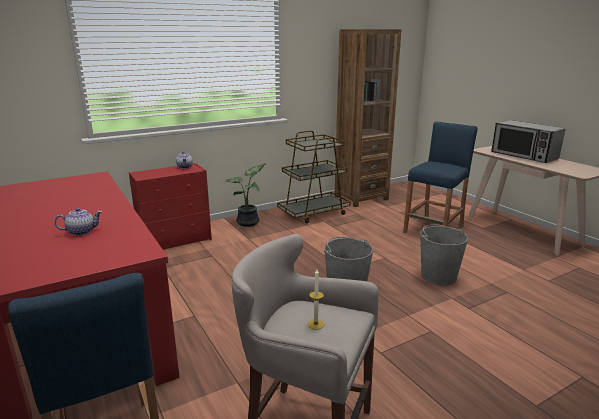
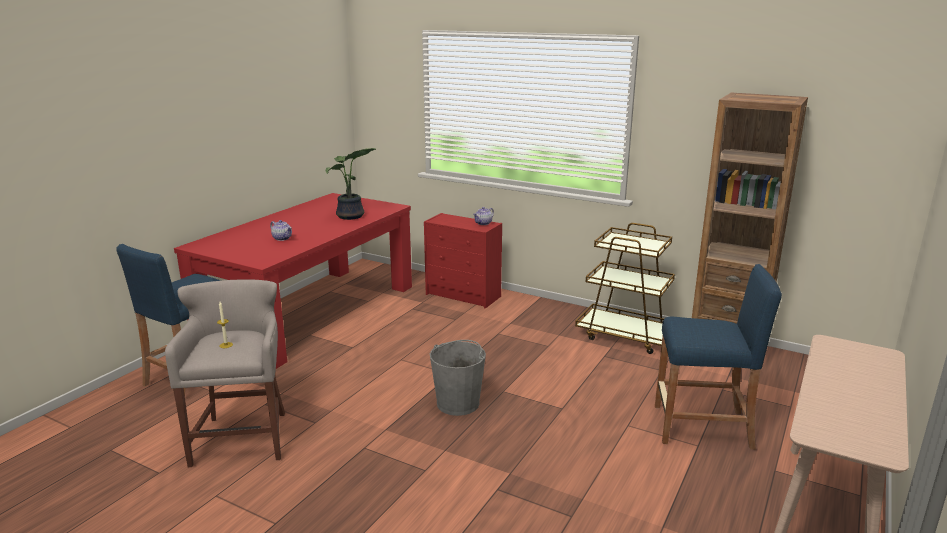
camera: 60 degrees right, 0 degrees up
potted plant [225,164,266,227] -> potted plant moved to [326,148,376,220]
grey bucket [420,224,468,285] -> none
microwave [491,120,565,163] -> none

